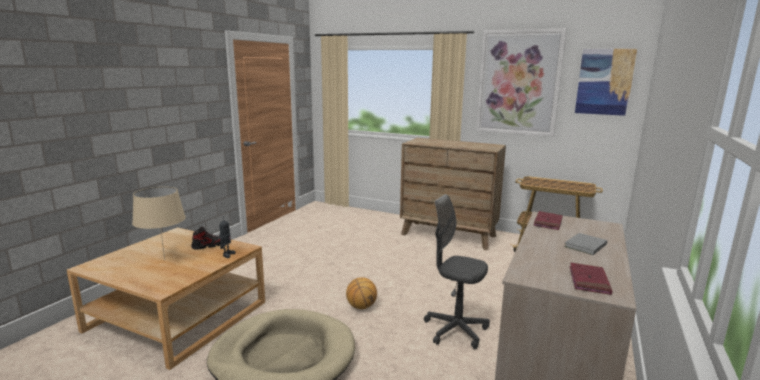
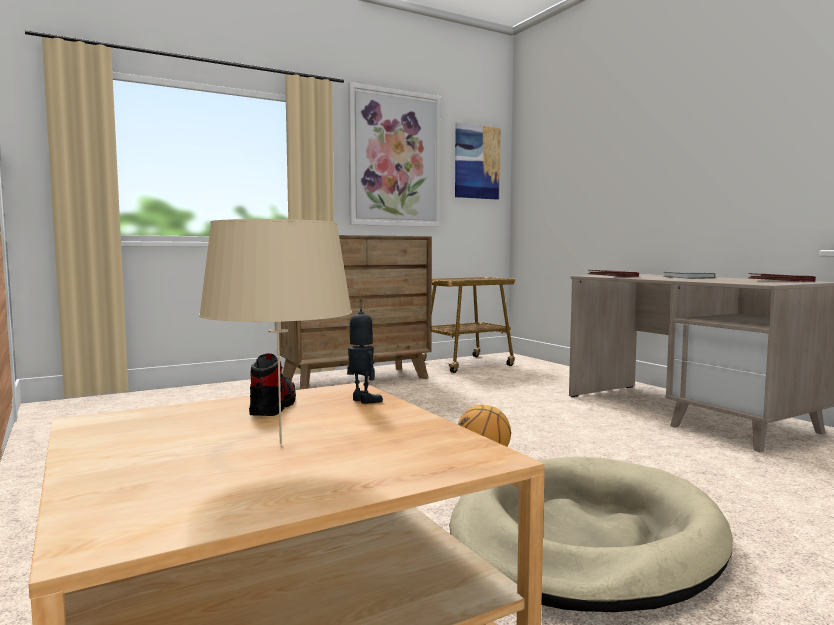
camera: 55 degrees left, 10 degrees down
grey office chair [424,194,490,349] -> none

